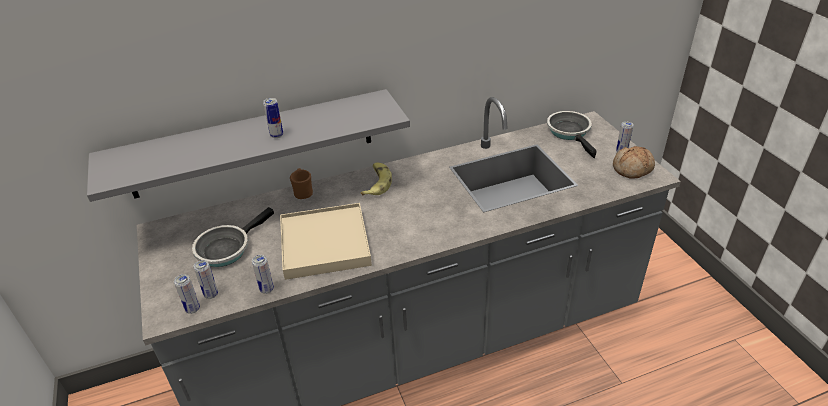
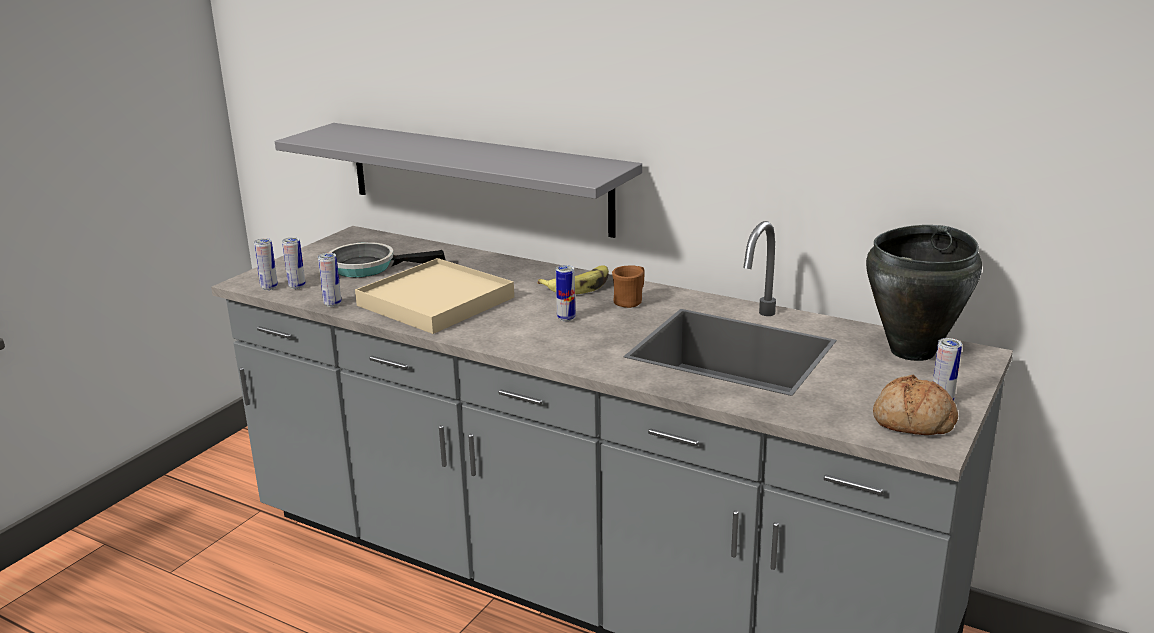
camera: 50 degrees right, 15 degrees down
can [263,98,283,138] -> can moved to [556,265,575,321]
brown mug [290,168,313,199] -> brown mug moved to [612,265,645,308]
frying pan [547,111,597,158] -> black cooking pot [866,225,982,361]

